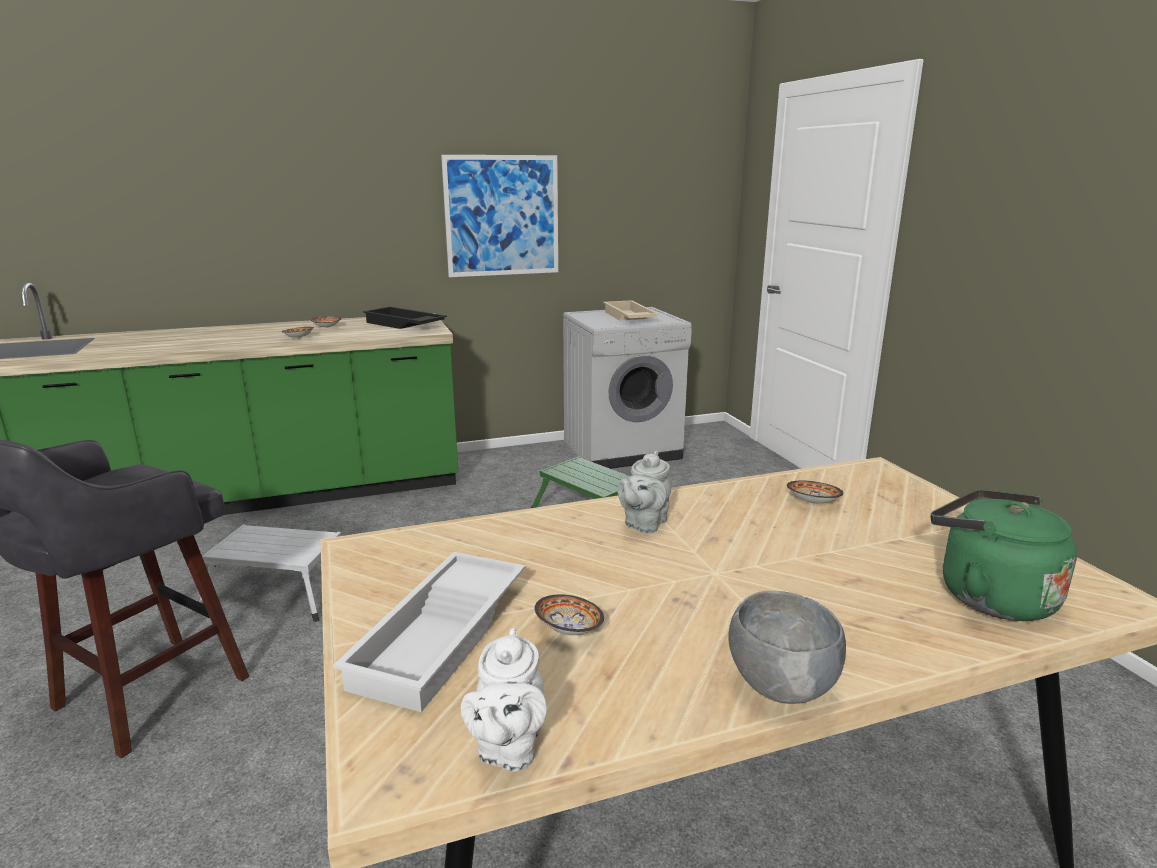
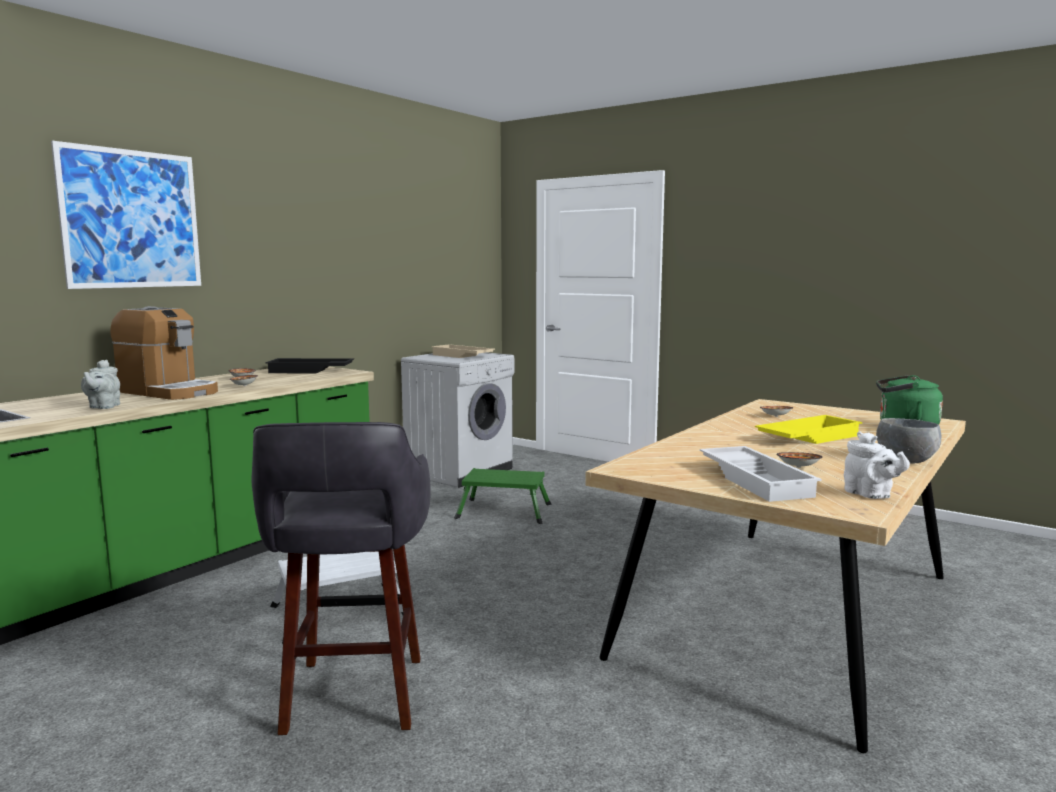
camera: 35 degrees left, 10 degrees down
picture [441,155,558,277] -> picture moved to [51,141,201,289]
grey teapot [618,451,671,533] -> grey teapot moved to [81,360,120,409]
none -> coffee machine [110,306,218,400]
none -> yellow tray [755,415,862,444]

